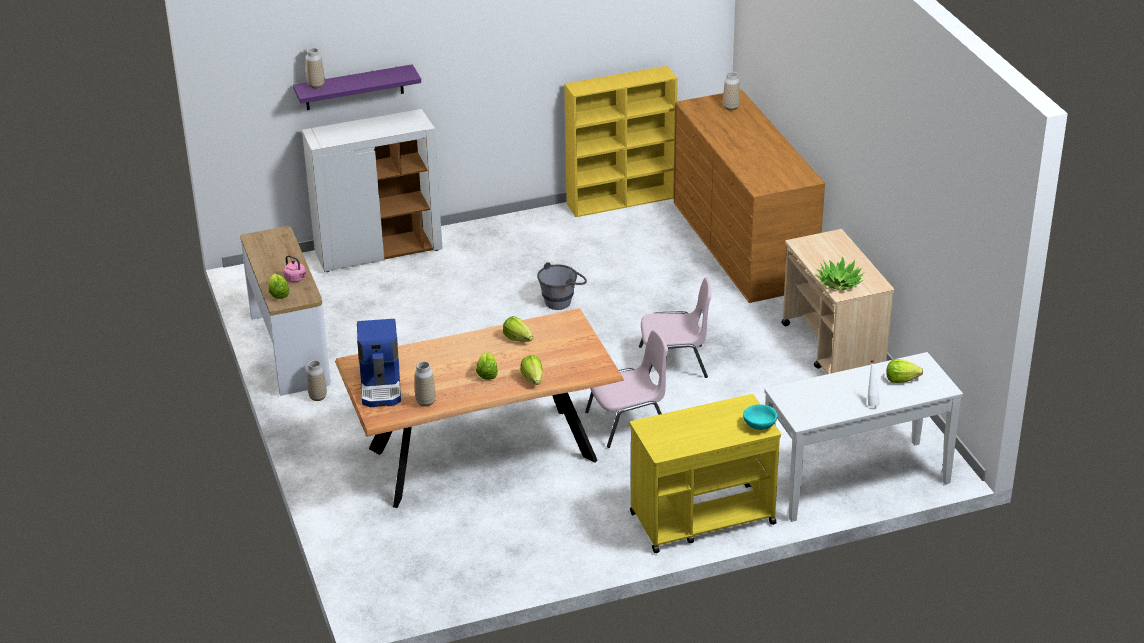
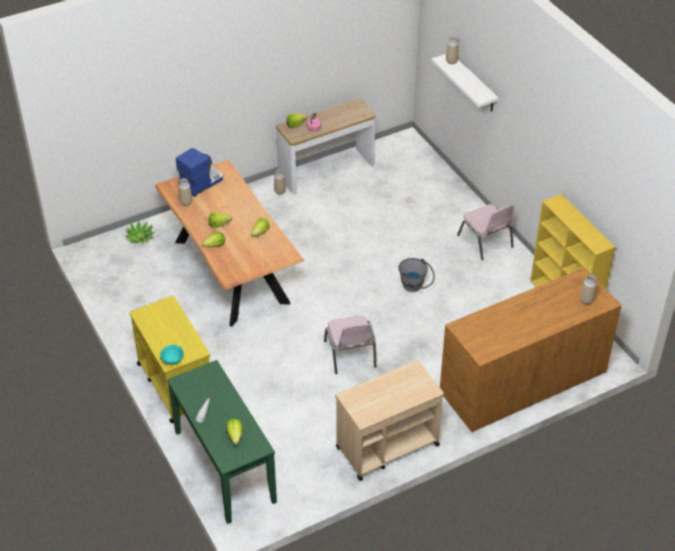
camera: 80 degrees right, 10 degrees up
purple shelf [293,64,421,110] -> white shelf [431,54,499,111]
white cabinet [302,109,443,272] -> none
coffee machine [357,319,401,407] -> coffee machine turned 150 degrees clockwise [176,148,223,197]
pink chair [585,330,668,448] -> pink chair moved to [457,204,514,260]
white console table [764,352,963,522] -> green console table [167,360,277,524]
potted plant [815,256,864,290] -> potted plant moved to [125,220,156,243]

